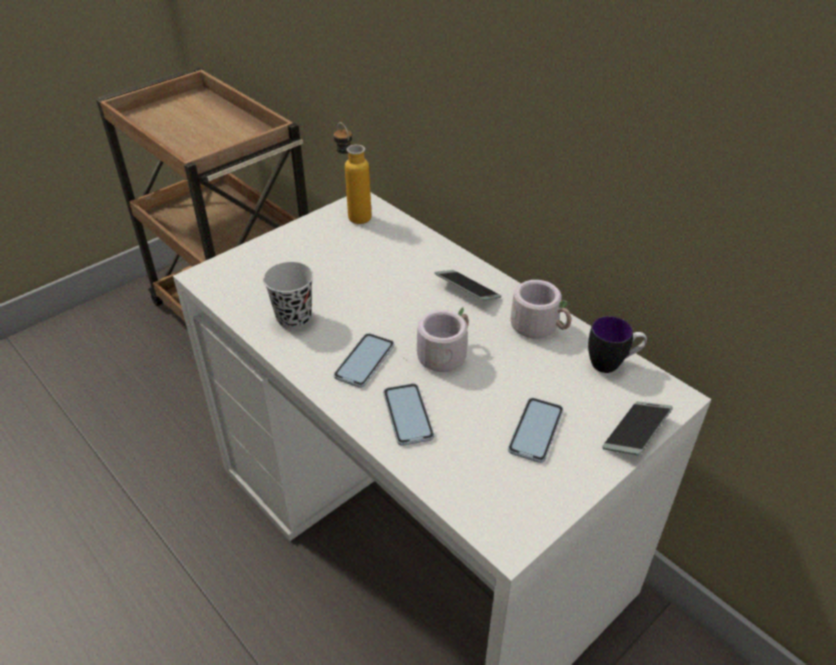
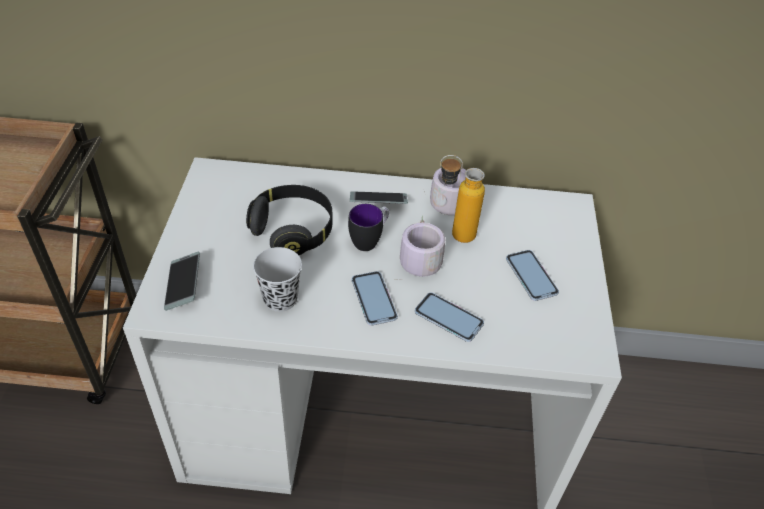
camera: 45 degrees left, 5 degrees up
bottle [334,122,372,224] -> bottle moved to [440,155,485,243]
mug [588,316,647,373] -> mug moved to [348,204,389,251]
phone [602,401,673,456] -> phone moved to [164,252,200,311]
none -> black headphones [246,185,332,255]

